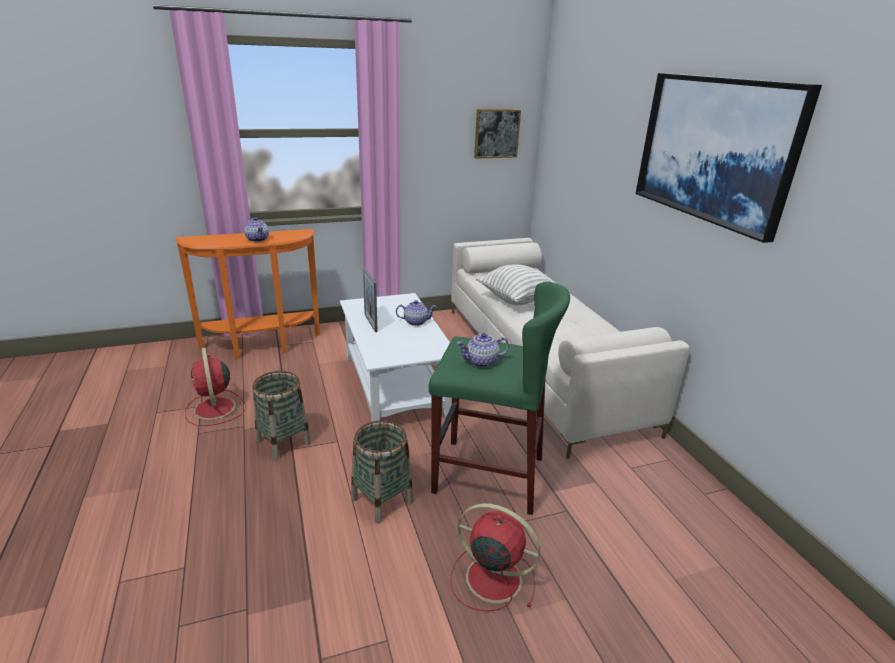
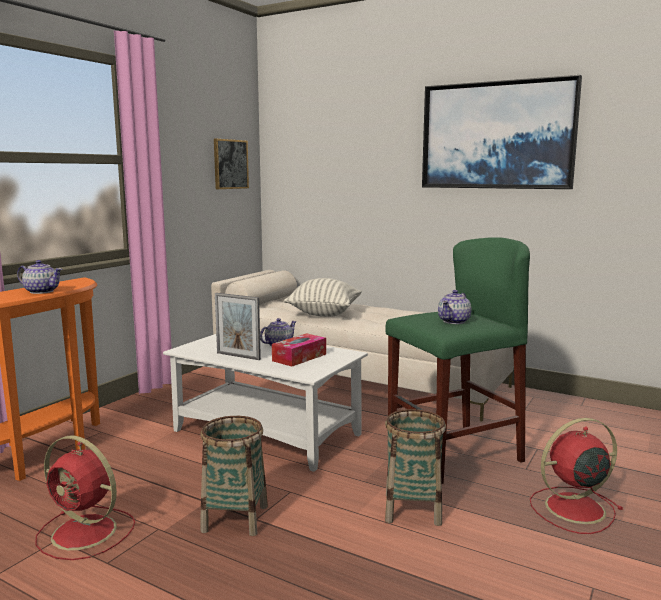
camera: 40 degrees left, 15 degrees down
none -> tissue box [272,333,326,367]

